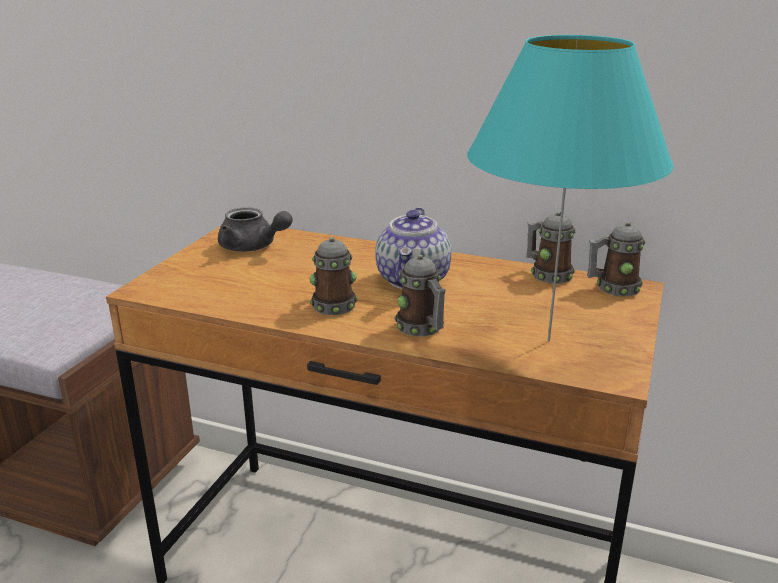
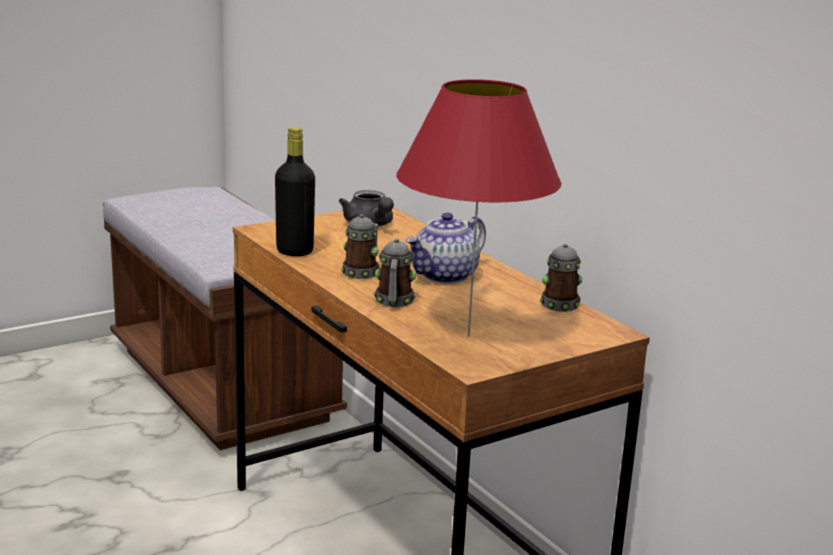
camera: 35 degrees right, 5 degrees down
turquoise table lamp [467,35,674,341] -> red table lamp [396,79,562,337]
mug [587,222,645,297] -> none
none -> black bottle [275,127,315,256]

